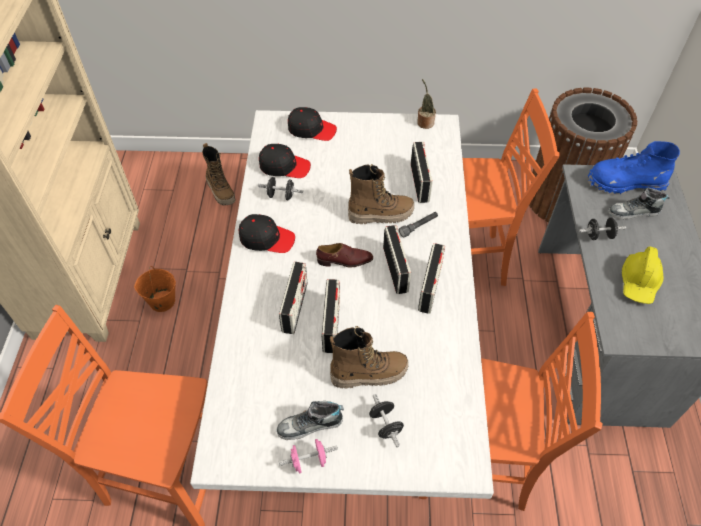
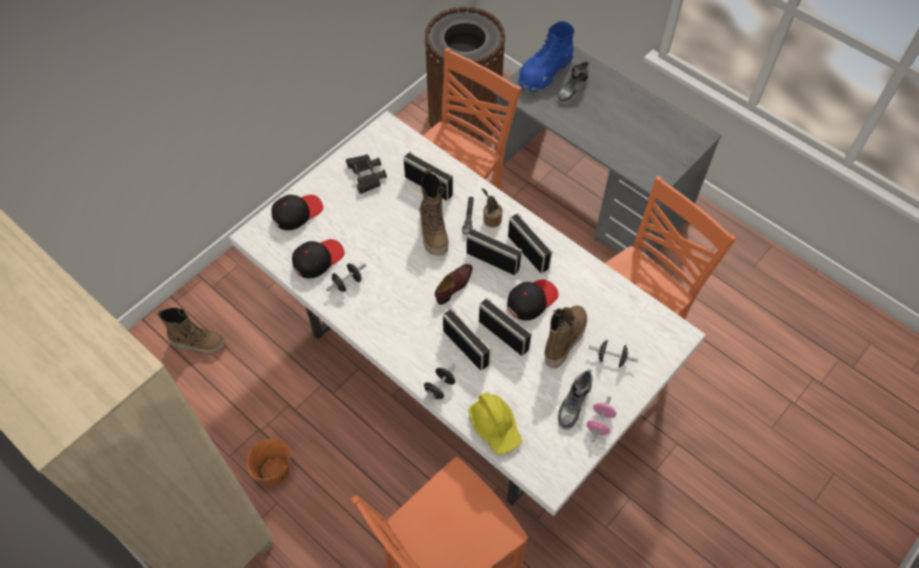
camera: 50 degrees left, 5 degrees up
black cap [239,214,295,253] -> black cap moved to [507,280,558,320]
boot [348,164,414,224] -> boot turned 135 degrees clockwise [419,169,449,256]
potted plant [417,79,436,129] -> potted plant moved to [481,188,502,227]
black dumbbell [579,218,626,240] -> black dumbbell moved to [424,364,456,404]
yellow hard hat [622,246,663,304] -> yellow hard hat moved to [469,392,522,455]
none -> black binoculars [346,154,387,194]

